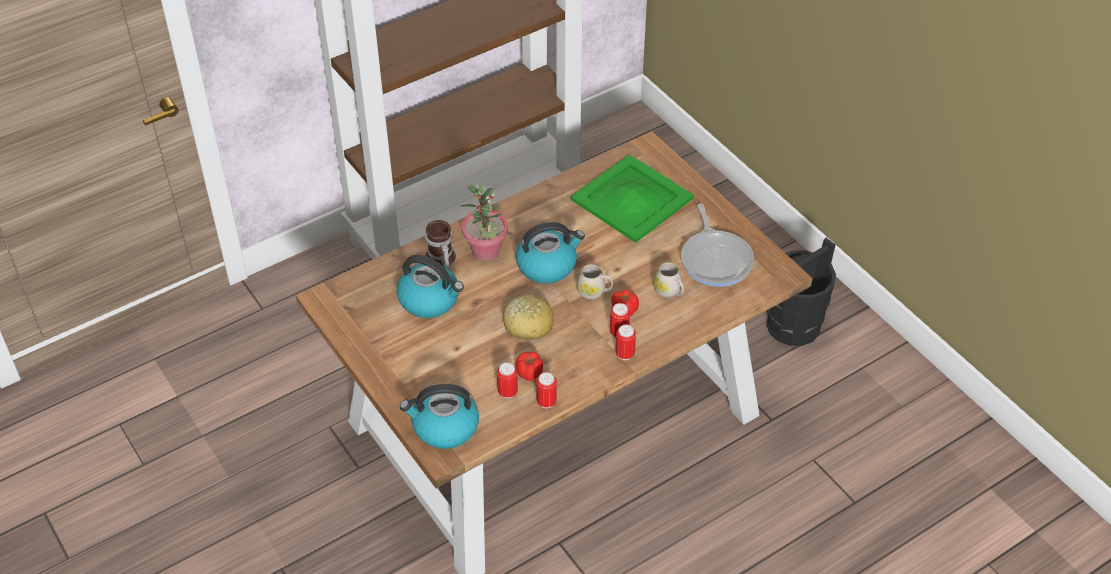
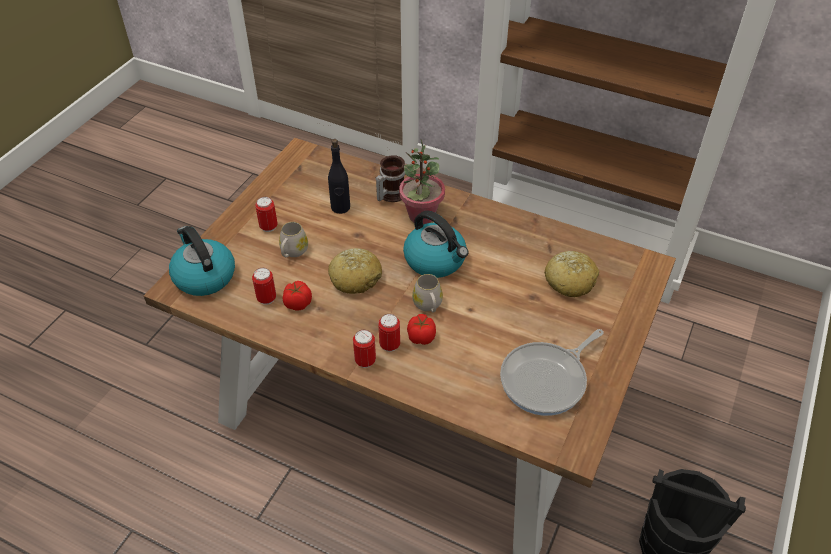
camera: 60 degrees right, 0 degrees up
kettle [396,255,464,318] -> black bottle [328,139,350,214]
can [536,372,557,408] -> can moved to [255,197,277,232]
green tray [571,154,694,243] -> bread [544,251,599,297]
white mug [653,262,684,297] -> white mug moved to [279,222,308,257]

